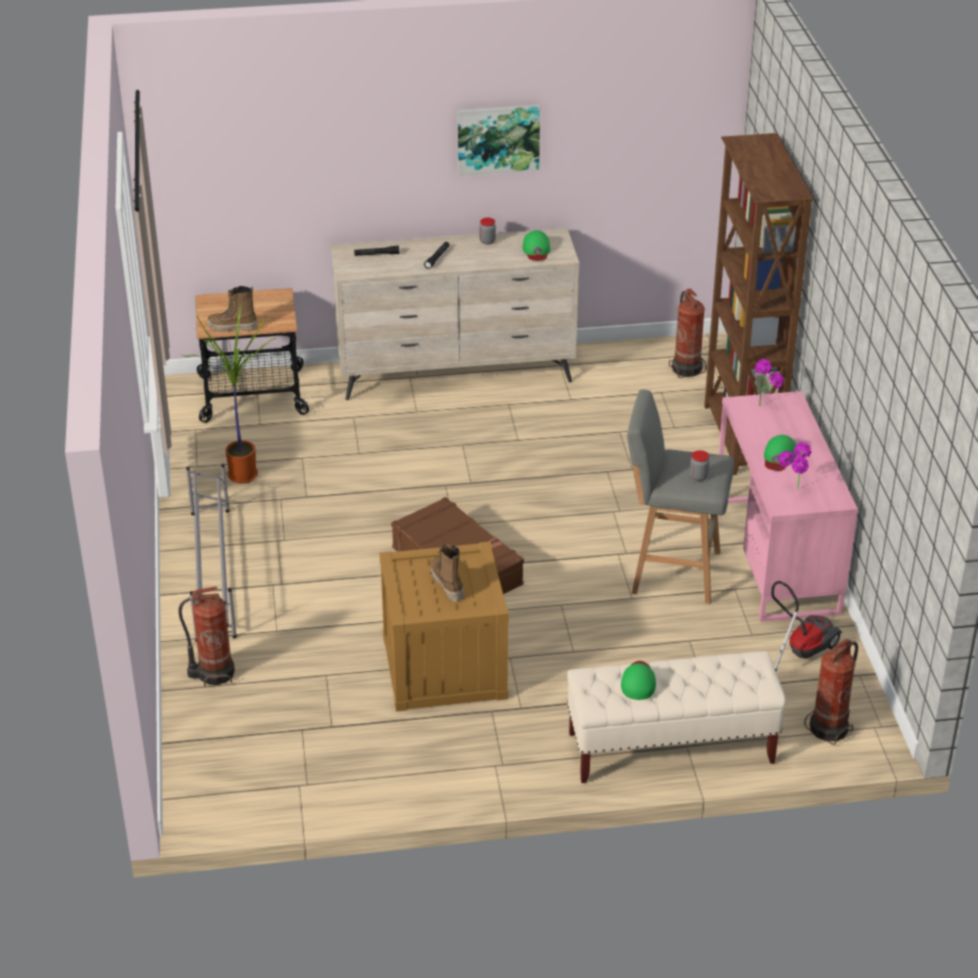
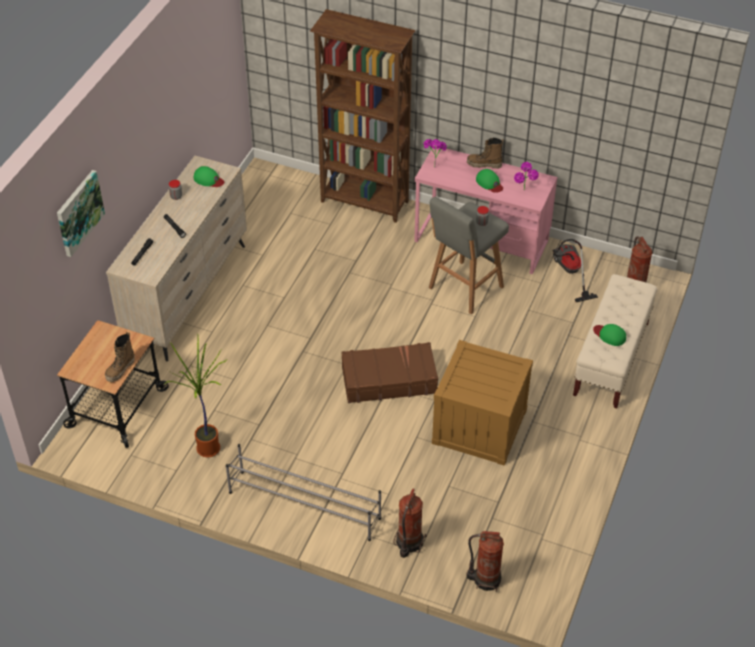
camera: 60 degrees left, 10 degrees up
boot [431,544,464,602] -> boot moved to [467,138,504,169]
picture [458,105,540,176] -> picture moved to [57,170,105,257]
fire extinguisher [669,289,707,378] -> fire extinguisher moved to [466,531,504,592]

